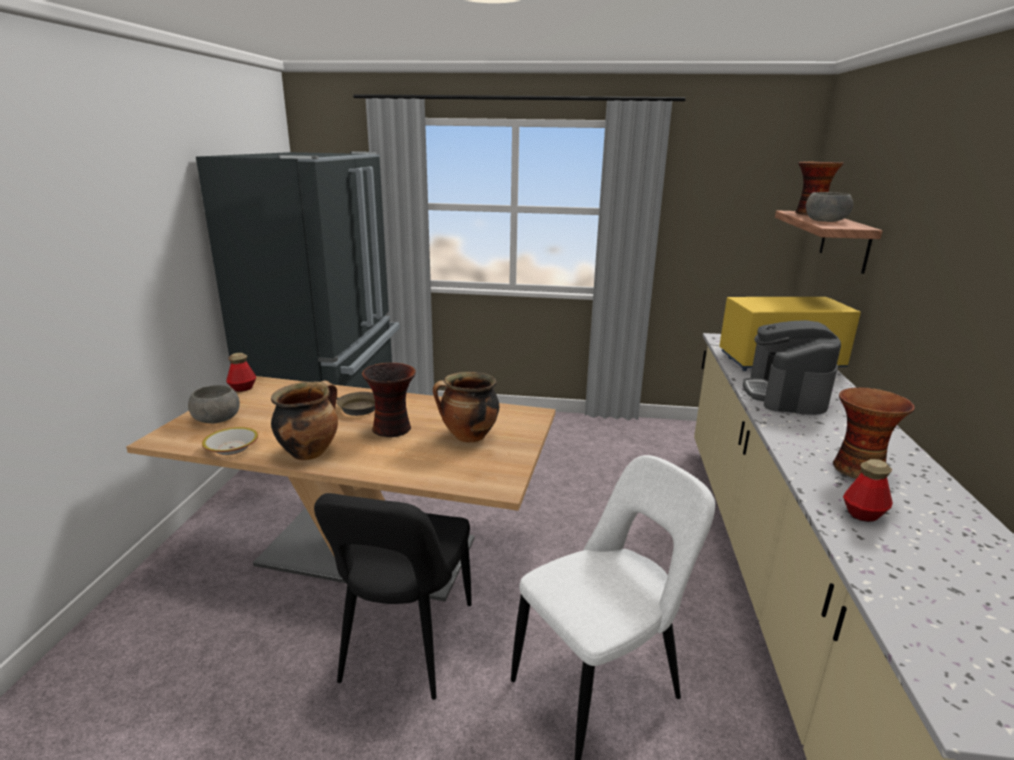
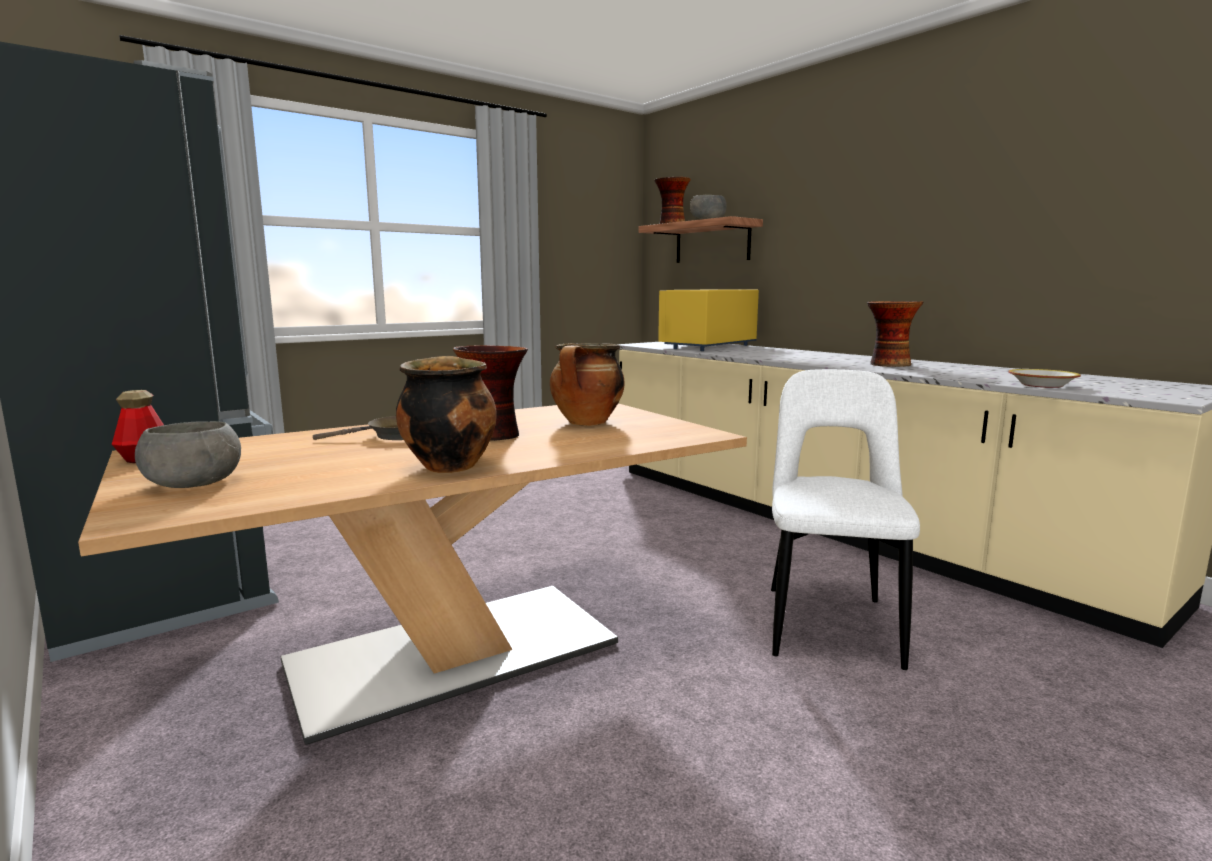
camera: 45 degrees left, 10 degrees down
bowl [202,427,258,455] -> bowl moved to [1008,369,1081,388]
black chair [314,493,472,700] -> none
coffee machine [743,320,841,415] -> none
bottle [843,459,893,522] -> none

